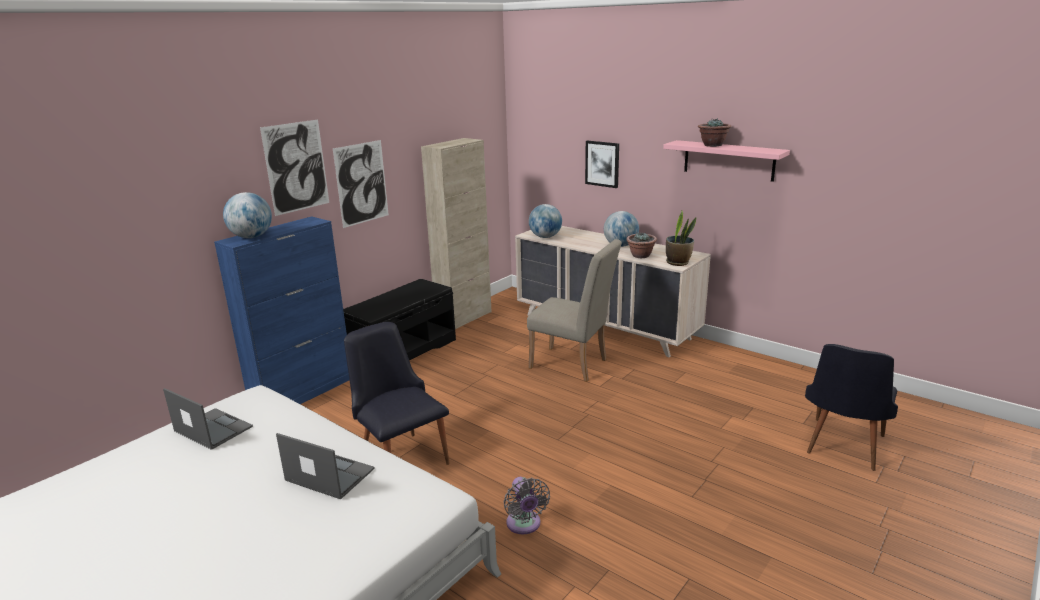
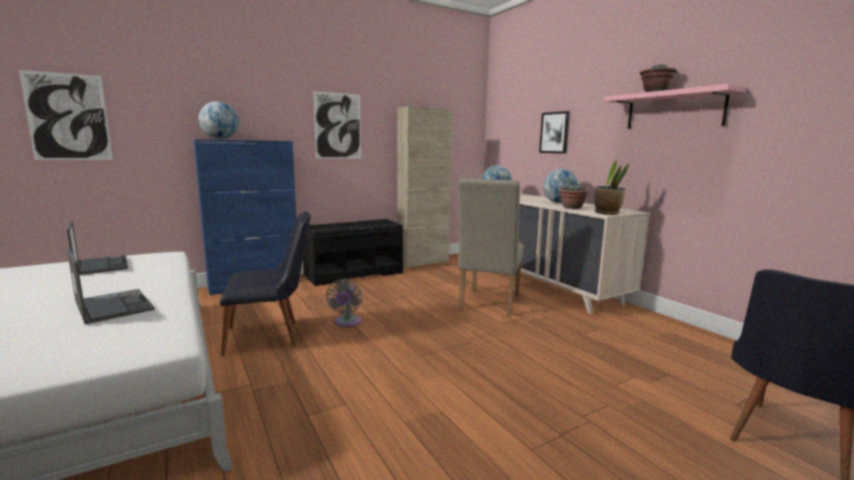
camera: 20 degrees right, 10 degrees down
picture [260,119,329,216] -> picture moved to [19,70,113,160]
black chair [344,322,450,465] -> black chair turned 90 degrees clockwise [220,211,311,356]
grey fan [503,477,550,535] -> grey fan moved to [326,279,362,327]
beige chair [527,239,622,382] -> beige chair turned 60 degrees clockwise [458,178,524,317]

